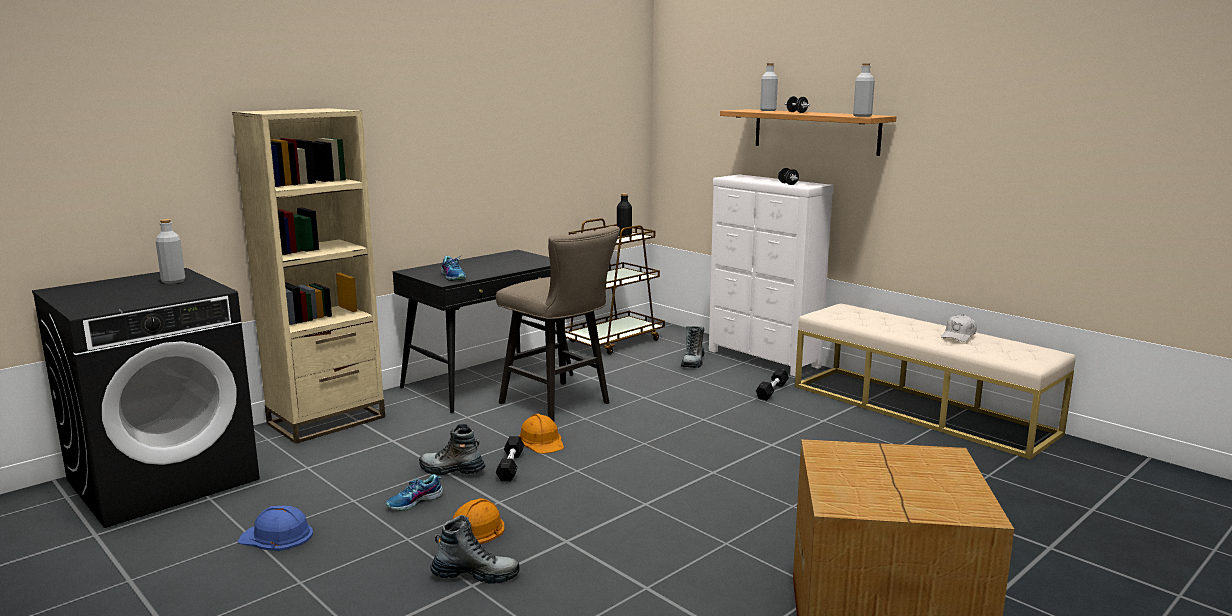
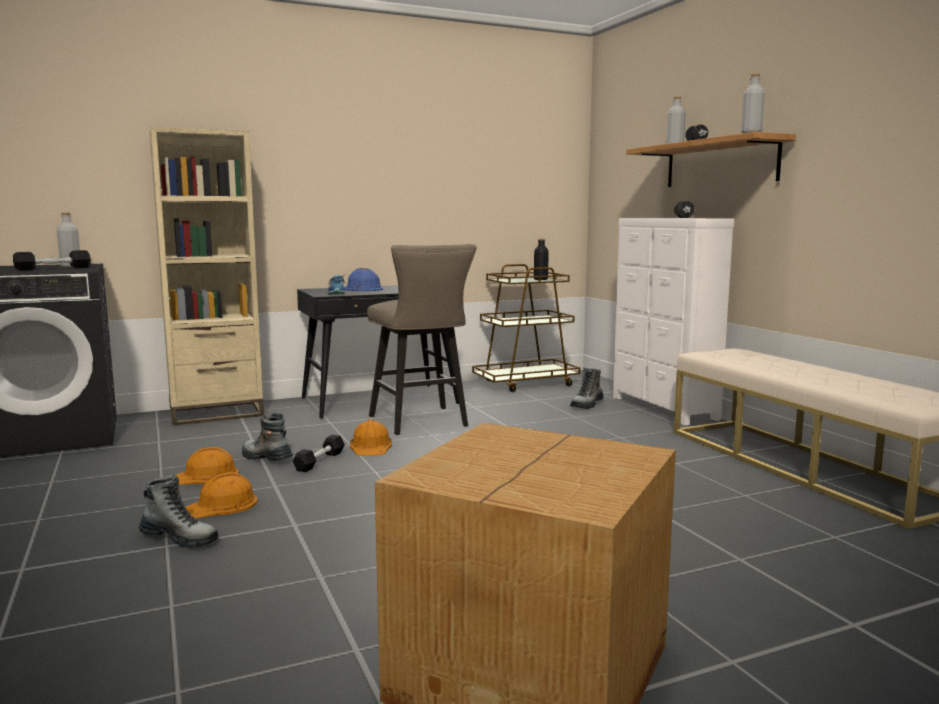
camera: 20 degrees right, 5 degrees down
blue hard hat [238,506,313,551] -> blue hard hat moved to [344,268,383,291]
shoe [386,474,443,511] -> orange hard hat [176,447,239,485]
black dumbbell [756,369,789,400] -> black dumbbell moved to [13,250,91,271]
white cap [941,315,976,342] -> none

